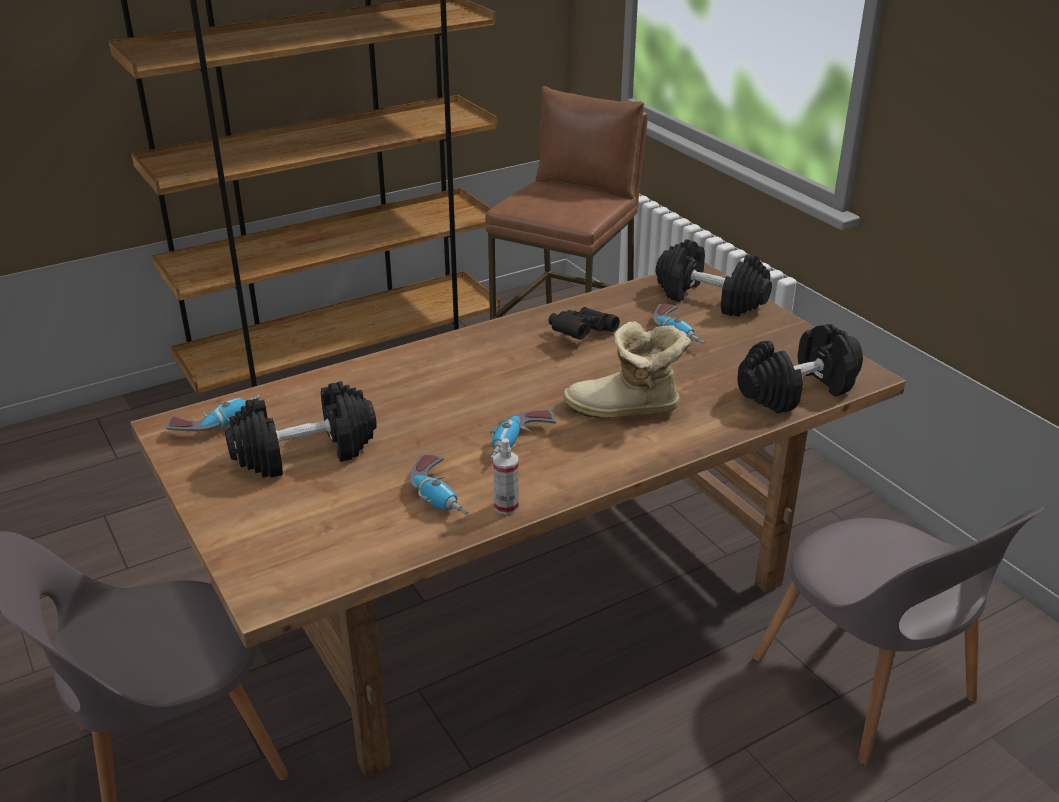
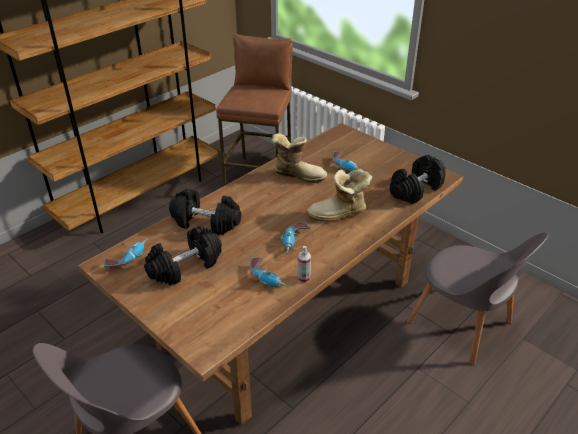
camera: 15 degrees left, 5 degrees up
black binoculars [549,307,620,339] -> boot [271,133,327,183]
black dumbbell [655,239,772,317] -> black dumbbell moved to [169,189,241,235]

